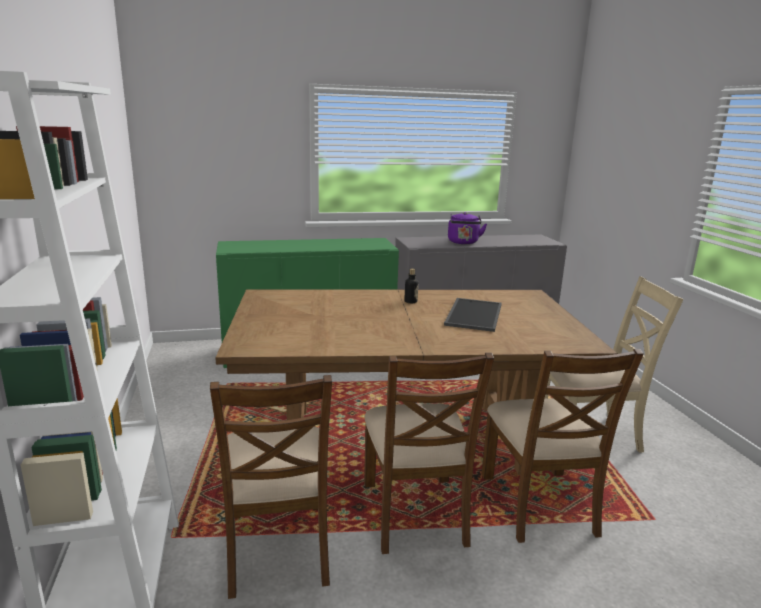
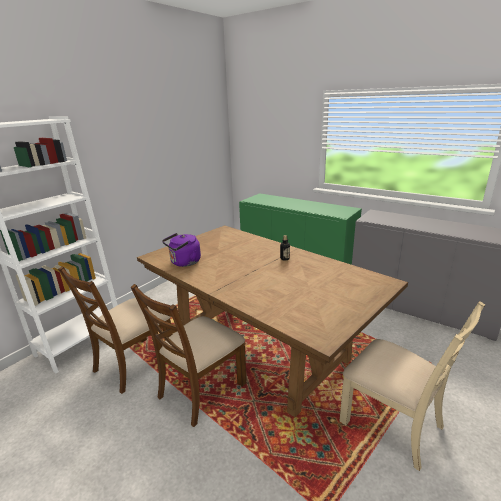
camera: 50 degrees right, 5 degrees up
tray [444,298,502,332] -> none
purple kettle [448,212,487,244] -> purple kettle moved to [162,233,201,267]
brown chair [481,349,644,543] -> none

